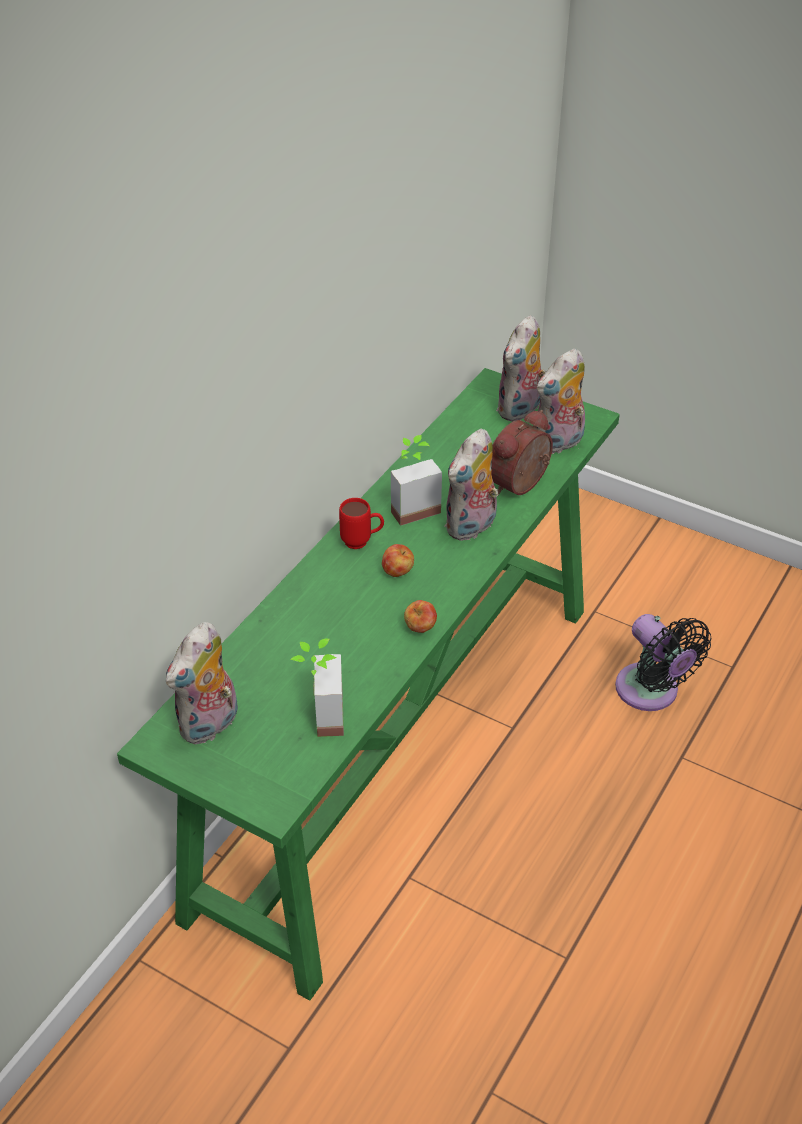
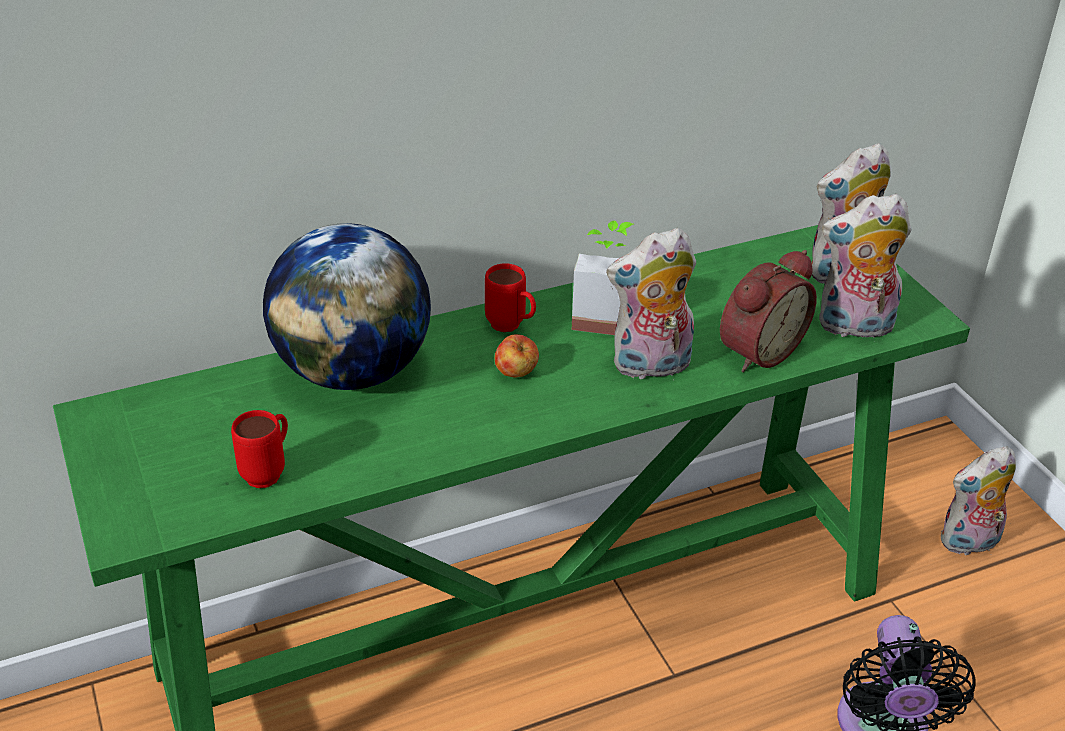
camera: 35 degrees right, 5 degrees down
plush toy [166,622,238,745] -> plush toy moved to [941,446,1016,556]
potted plant [290,638,344,737] -> red mug [231,410,288,488]
apple [404,600,437,633] -> none
alarm clock [492,410,553,495] -> alarm clock turned 150 degrees clockwise [720,250,817,372]
none -> globe [263,223,431,390]

